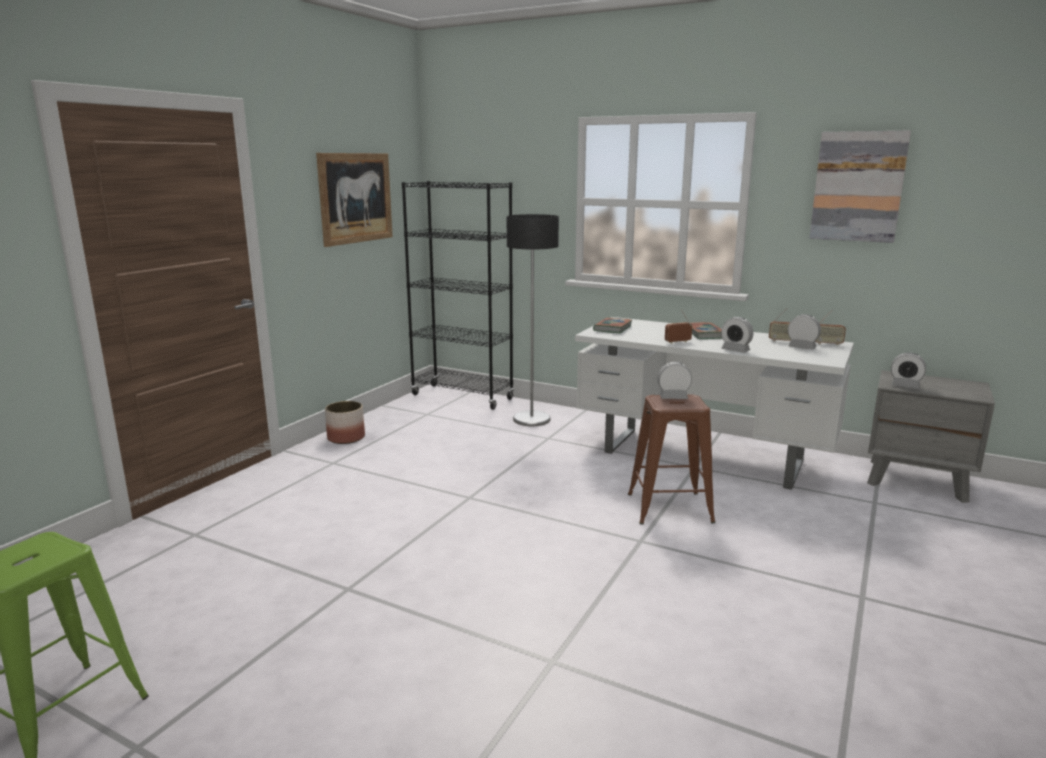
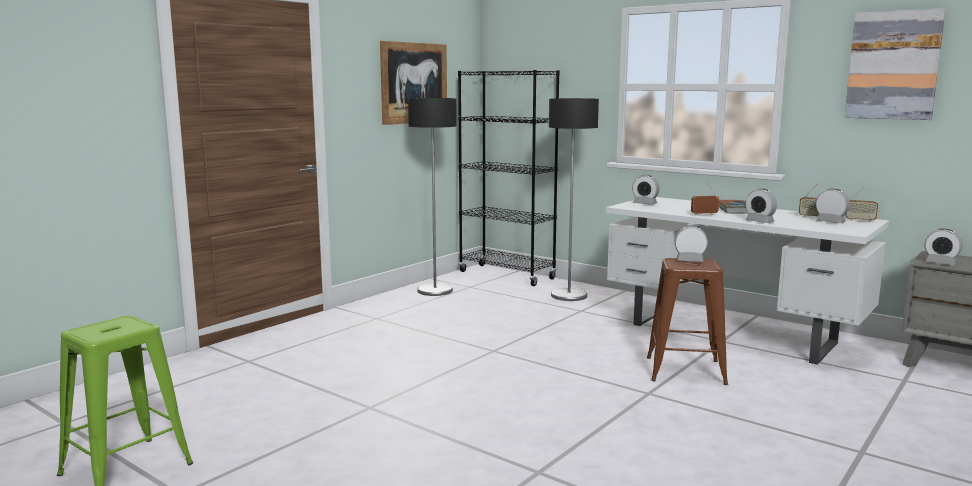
camera: 10 degrees right, 5 degrees down
planter [325,401,365,444] -> none
book [593,317,632,333] -> alarm clock [632,175,660,205]
none -> floor lamp [408,98,457,296]

